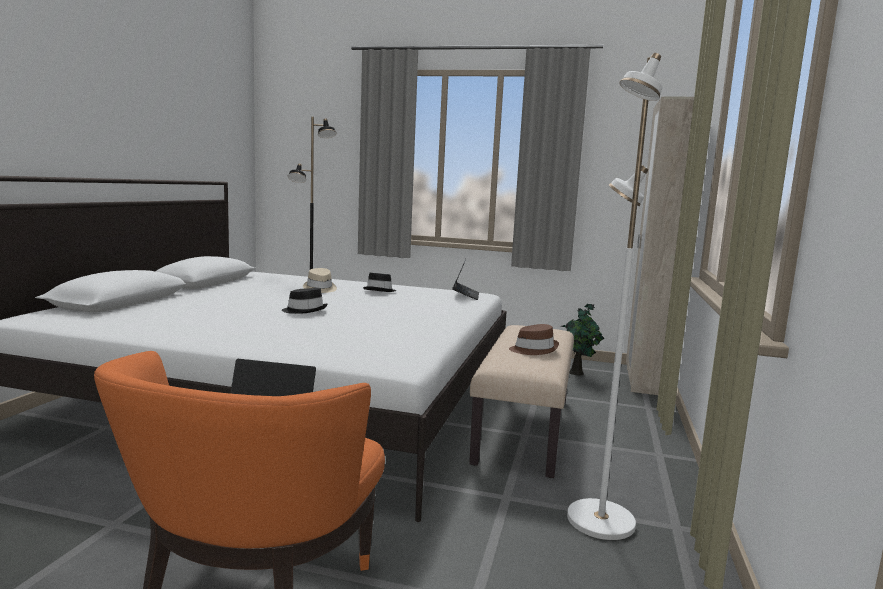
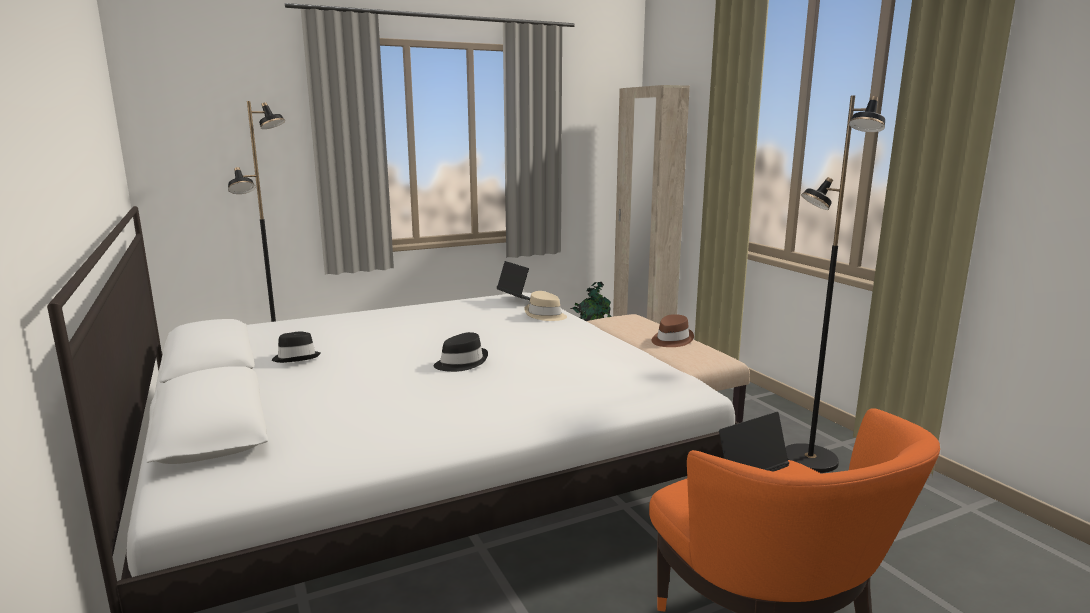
camera: 40 degrees left, 5 degrees up
beige hat [303,268,337,293] -> beige hat moved to [524,291,567,321]
black hat [363,273,396,292] -> black hat moved to [272,331,321,363]
white floor lamp [567,53,662,540] -> black floor lamp [785,95,885,473]

